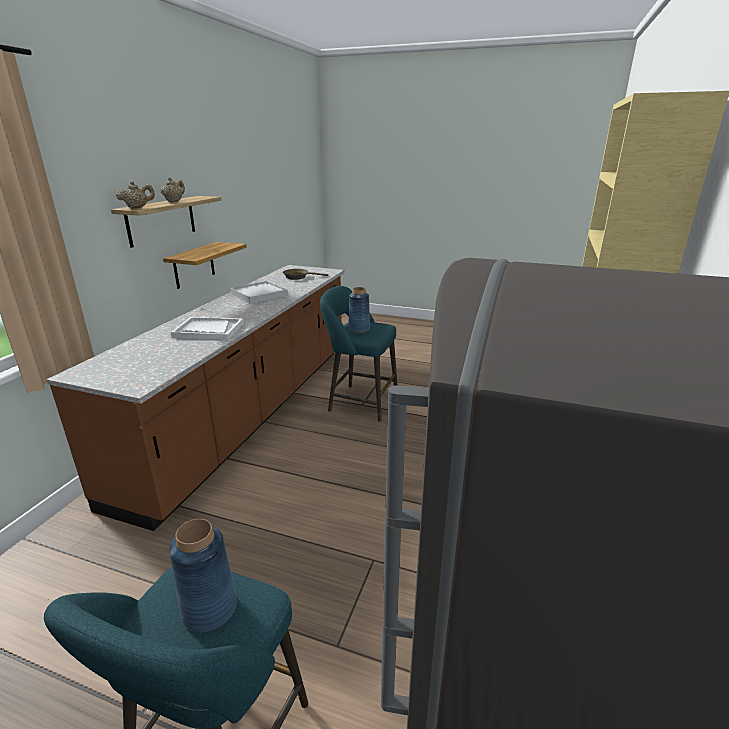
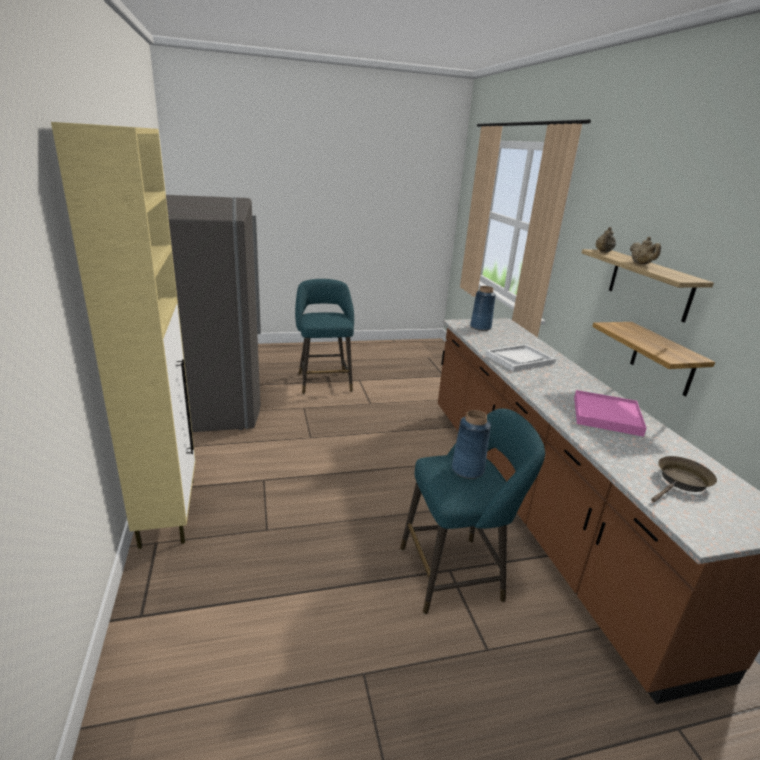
camera: 145 degrees right, 0 degrees up
blue vase [169,519,237,632] -> blue vase moved to [470,286,496,331]
white tray [231,281,288,304] -> pink tray [574,390,647,437]

